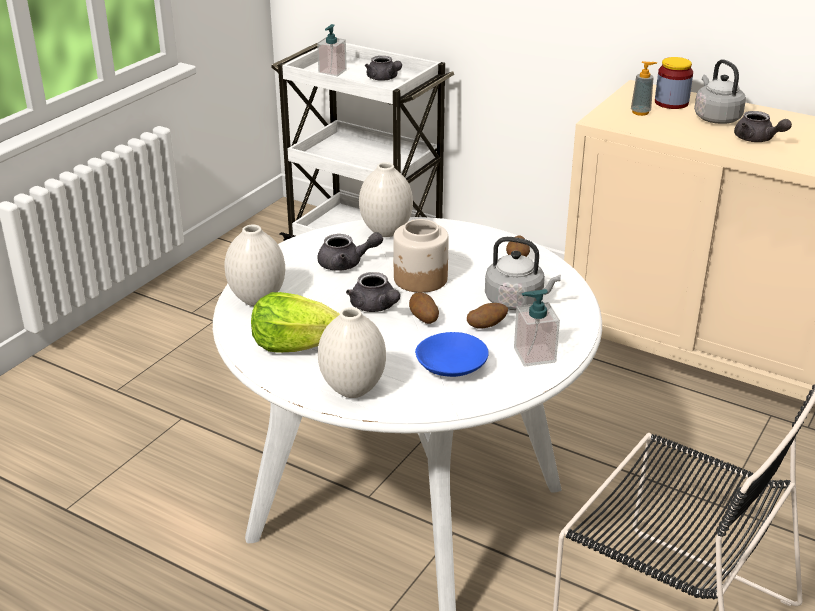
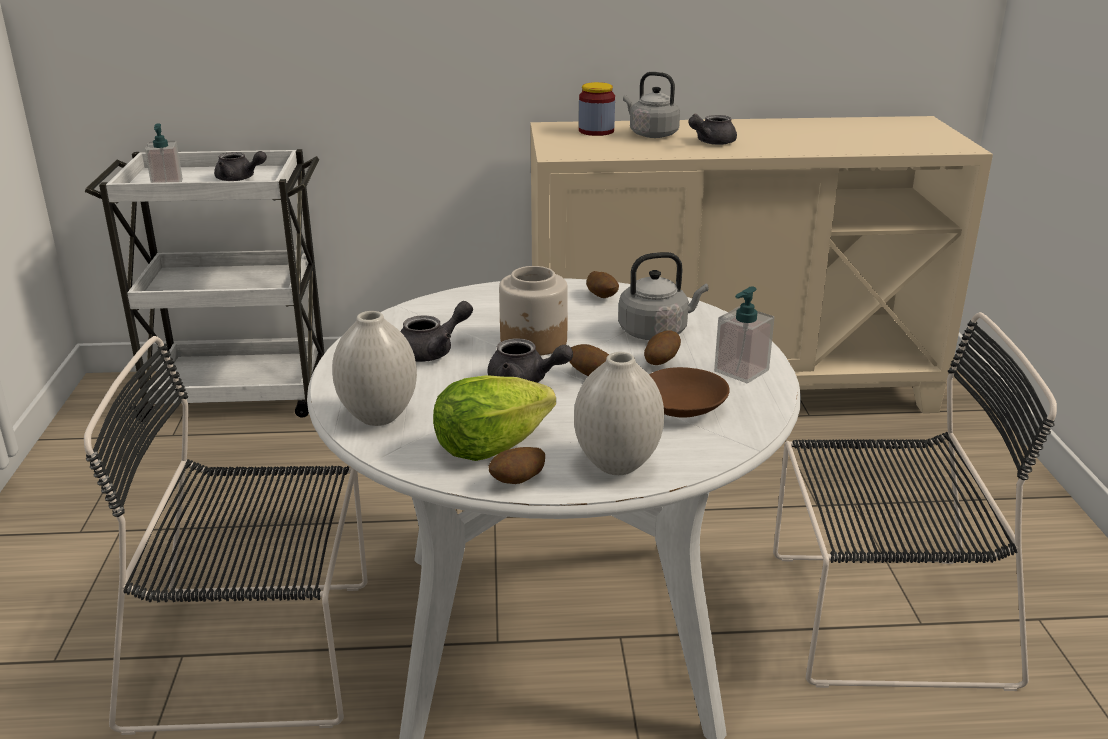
camera: 35 degrees left, 5 degrees down
white vase [359,162,413,237] -> none
blue bowl [415,332,489,377] -> brown bowl [649,367,730,418]
soap dispenser [631,61,657,116] -> none
grey teapot [734,111,792,142] -> grey teapot turned 120 degrees clockwise [688,113,737,145]
none -> black chair [84,336,368,735]
none -> potato [488,447,545,484]

